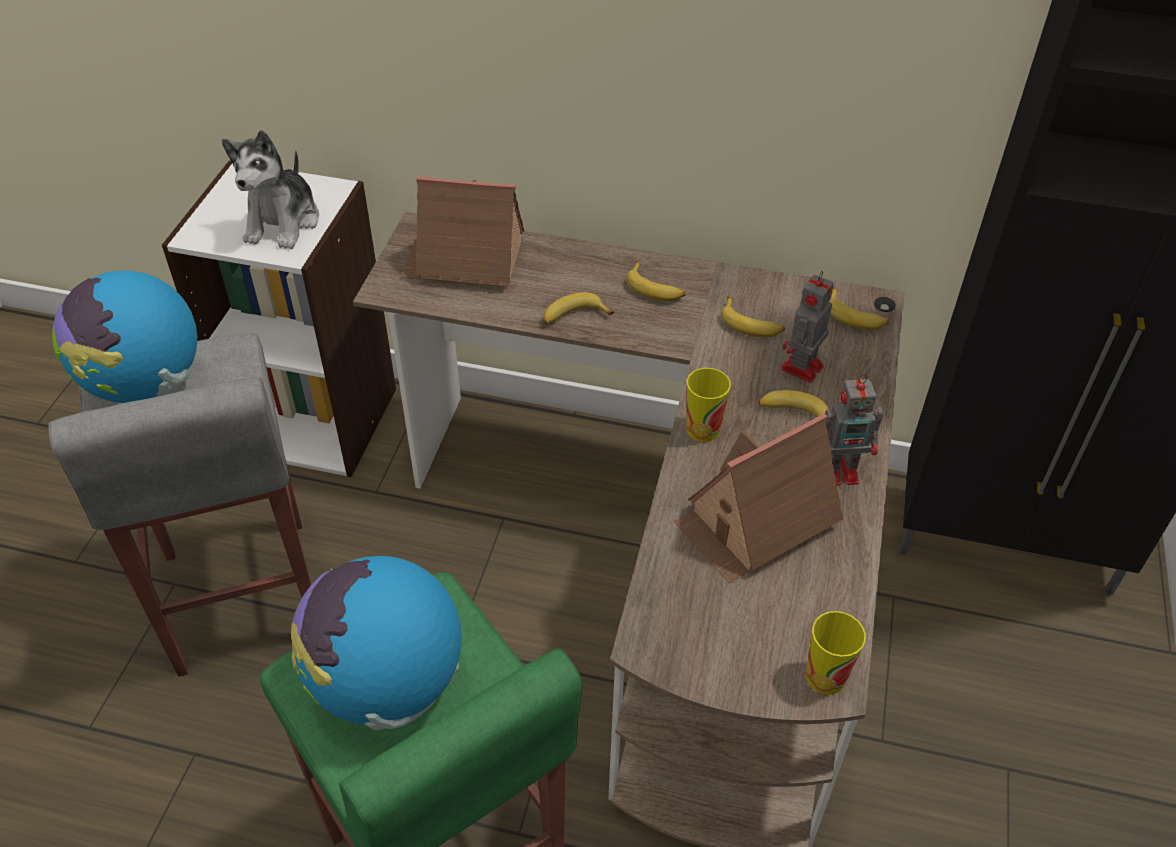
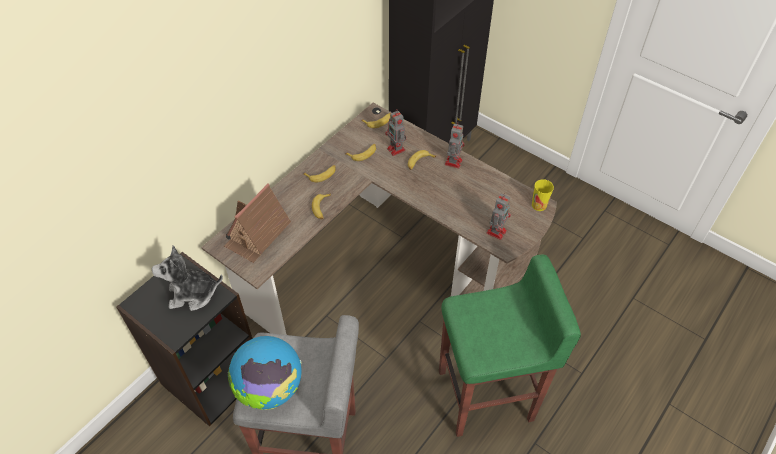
camera: 65 degrees left, 5 degrees up
white bookcase [162,160,396,477] -> black bookcase [116,252,253,427]
plush toy [221,130,319,249] -> plush toy turned 135 degrees clockwise [152,245,223,311]
globe [291,556,462,730] -> none
toy house [674,413,843,583] -> none
cup [686,368,731,442] -> none
none -> toy robot [487,193,511,240]

